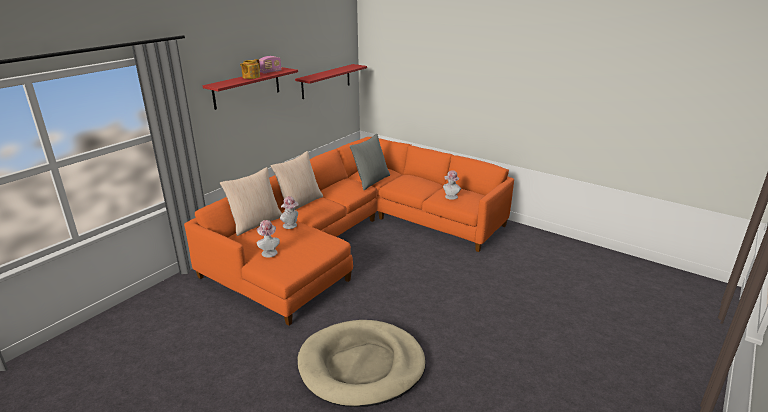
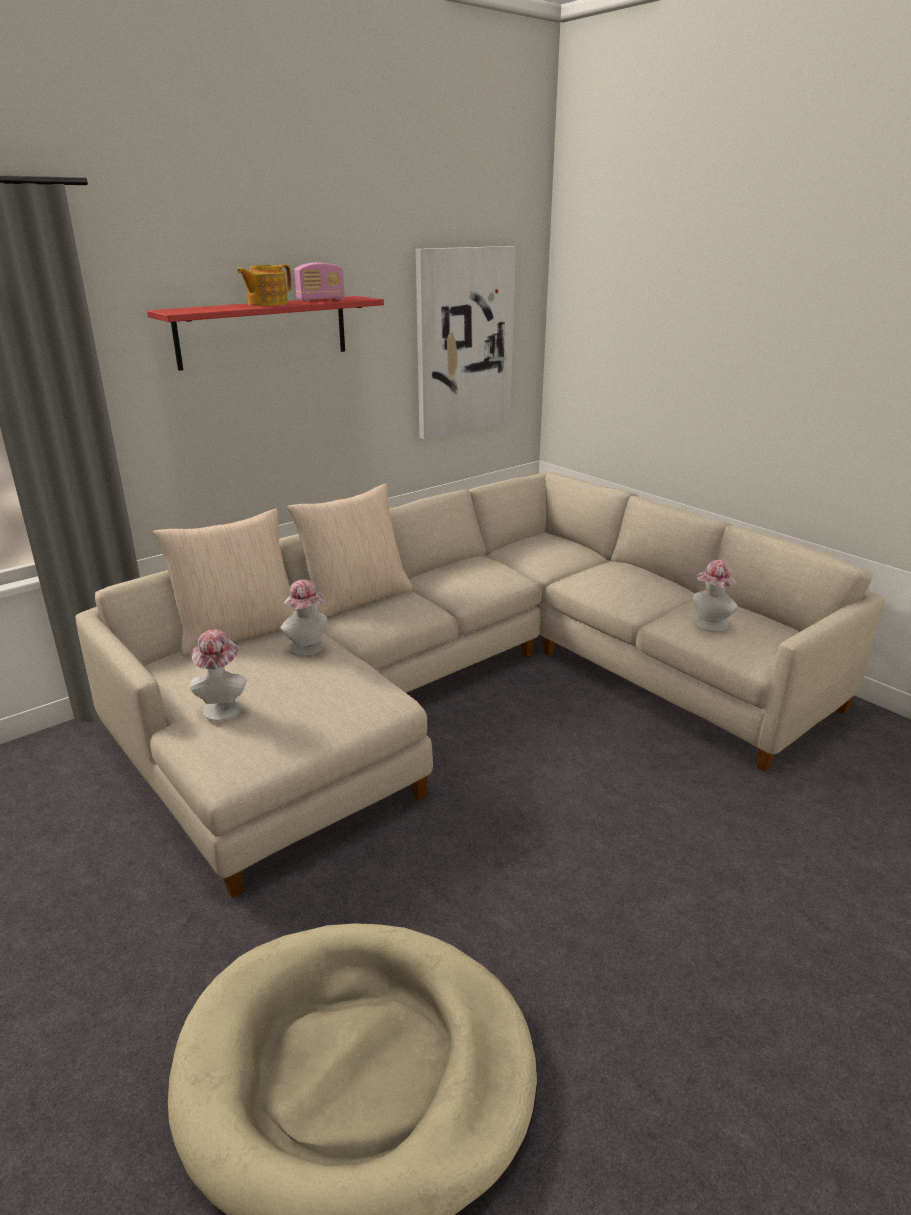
camera: 15 degrees right, 0 degrees up
orange sofa [184,137,514,326] -> beige sofa [75,472,885,898]
red shelf [295,64,367,99] -> picture [416,246,516,439]
grey pillow [350,134,390,190] -> none

